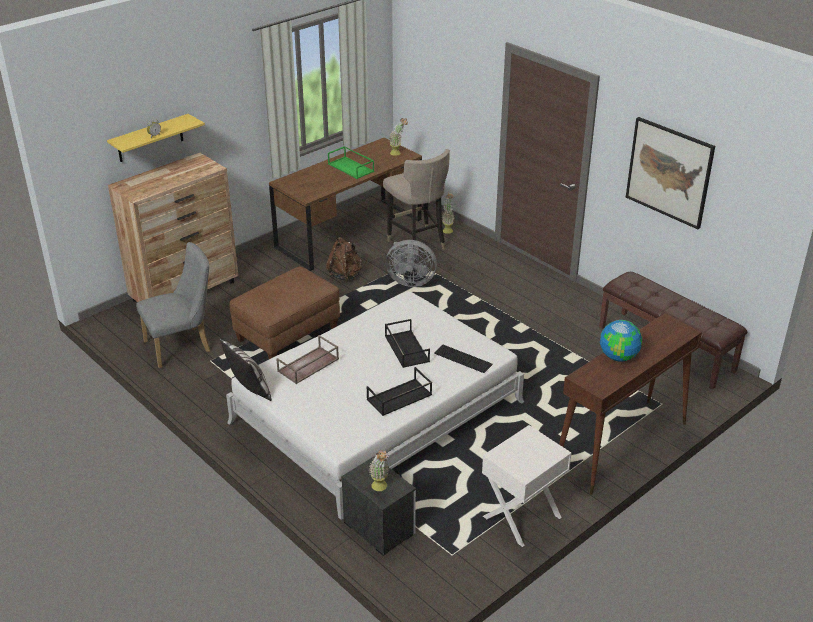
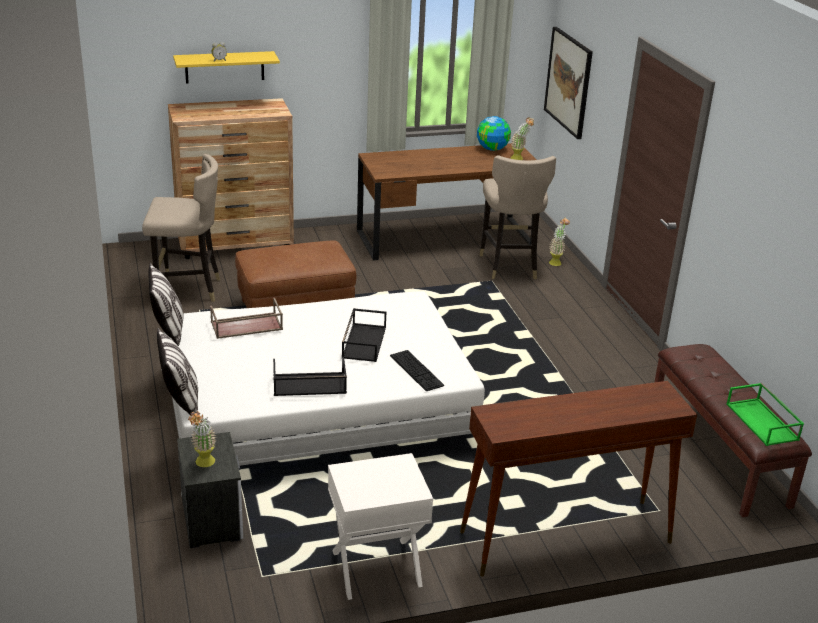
camera: 25 degrees right, 5 degrees down
grey chair [136,242,210,368] -> beige stool [142,154,220,302]
brown backpack [326,237,362,281] -> none
green tray [328,146,374,179] -> green tray moved to [727,383,804,446]
grey fan [386,240,437,287] -> none
globe [600,320,642,362] -> globe moved to [477,116,511,151]
picture [626,117,715,229] -> picture moved to [544,27,593,139]
none -> pillow [157,328,198,416]

